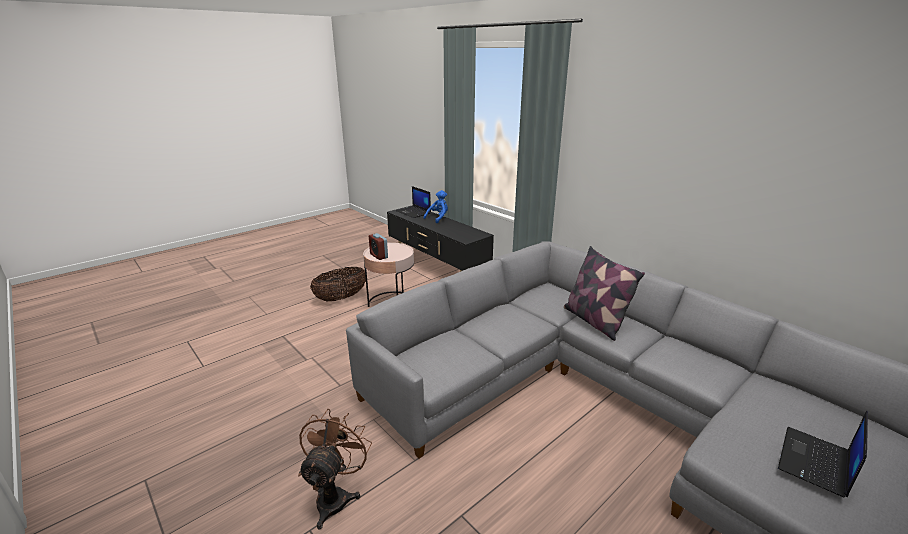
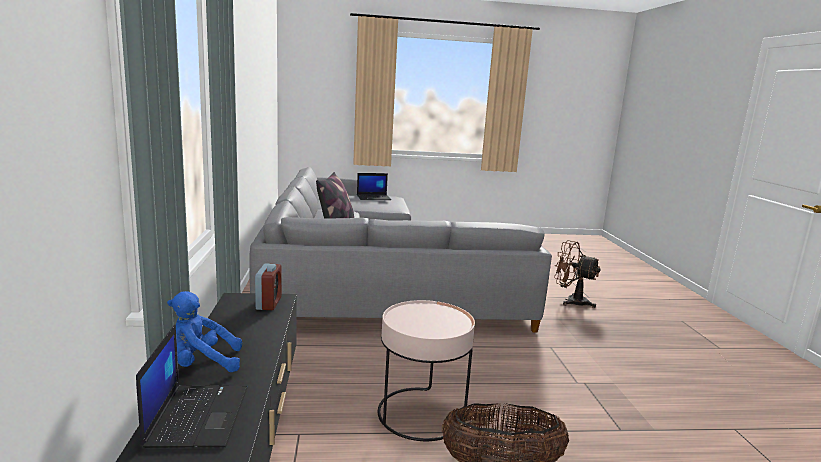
camera: 145 degrees left, 10 degrees down
brown fan [298,409,372,529] -> brown fan turned 75 degrees clockwise [554,240,601,308]
alarm clock [369,233,388,260] -> alarm clock moved to [255,263,282,310]

